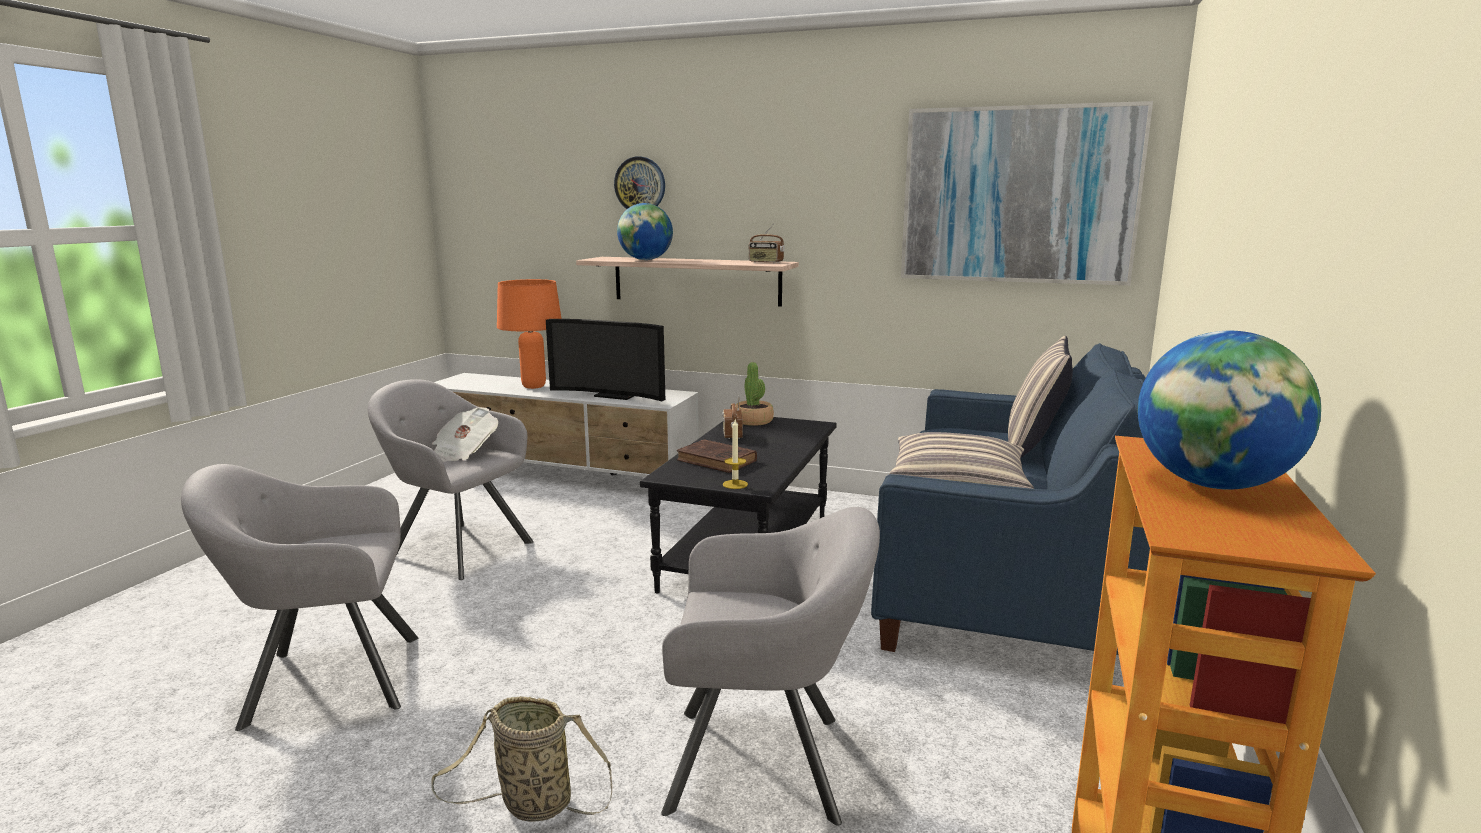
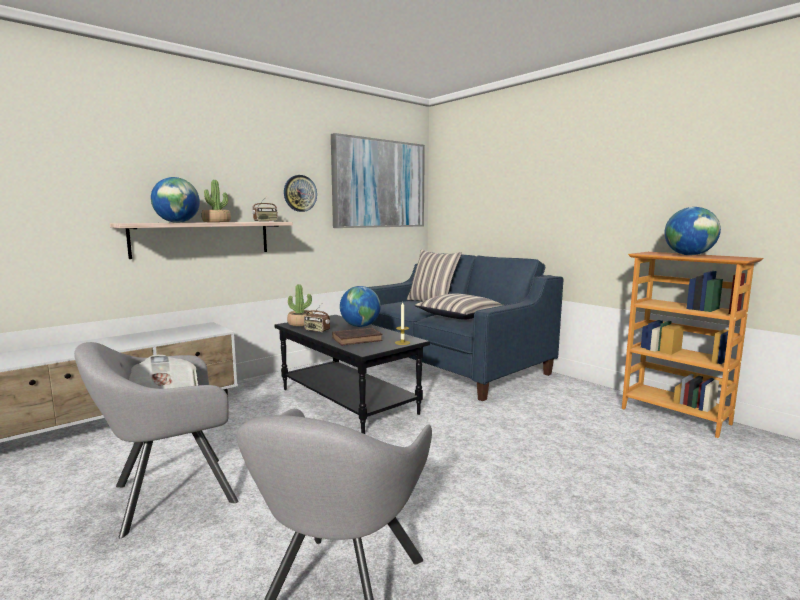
camera: 60 degrees left, 5 degrees down
basket [432,696,612,822] -> none
orange table lamp [497,279,562,389] -> none
television [546,319,665,401] -> none
wall clock [614,157,665,209] -> wall clock moved to [284,175,317,212]
grey armchair [661,507,880,826] -> none
none -> potted plant [202,180,231,222]
none -> globe [340,286,381,327]

